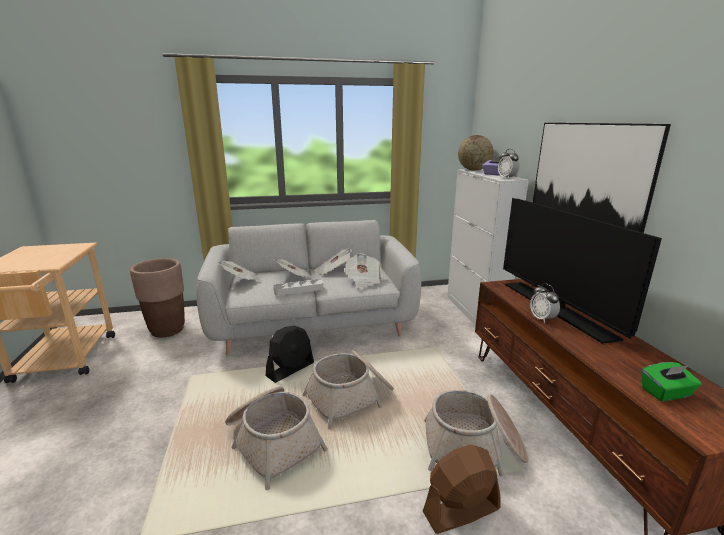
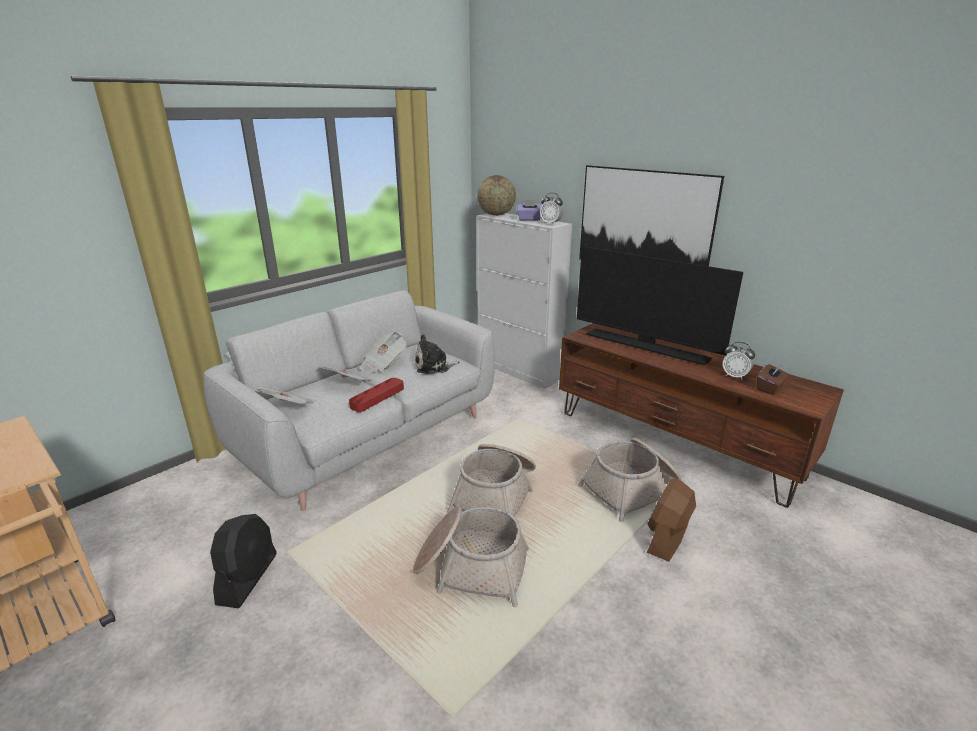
camera: 35 degrees left, 5 degrees up
brown planter [130,258,185,337] -> none
black fan [266,326,314,383] -> black fan moved to [210,514,277,608]
grey tray [273,279,323,296] -> red tray [349,378,404,412]
newspaper [344,253,381,289] -> plush toy [415,334,460,374]
alarm clock [530,283,560,323] -> alarm clock moved to [723,342,755,380]
green tissue box [642,362,702,401] -> brown tissue box [757,364,789,395]

